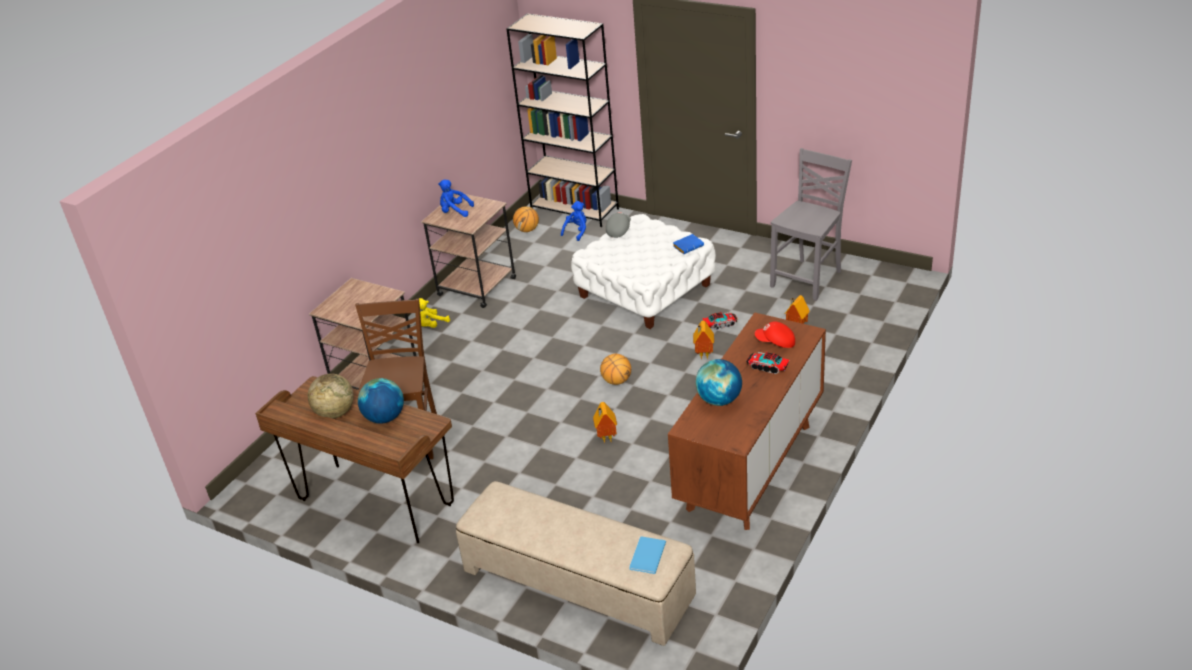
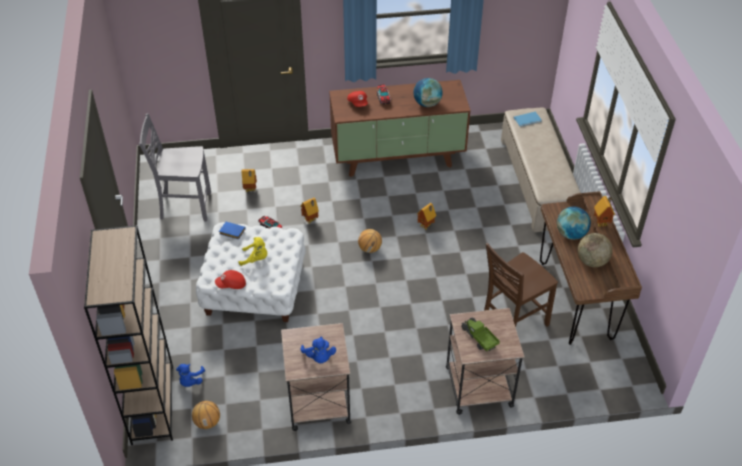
camera: 130 degrees left, 10 degrees up
yellow plush toy [419,298,450,328] -> yellow plush toy moved to [239,237,267,266]
blue plush toy [561,201,586,241] -> blue plush toy turned 75 degrees counterclockwise [176,364,205,387]
grey cap [606,212,631,238] -> red cap [215,270,246,289]
none -> toy truck [461,317,500,352]
none -> toy house [594,196,615,227]

